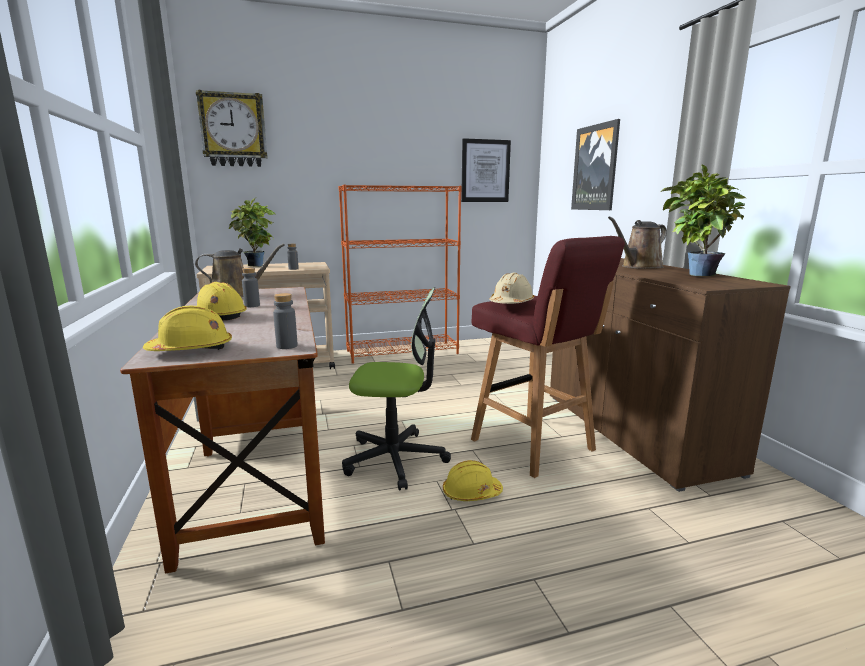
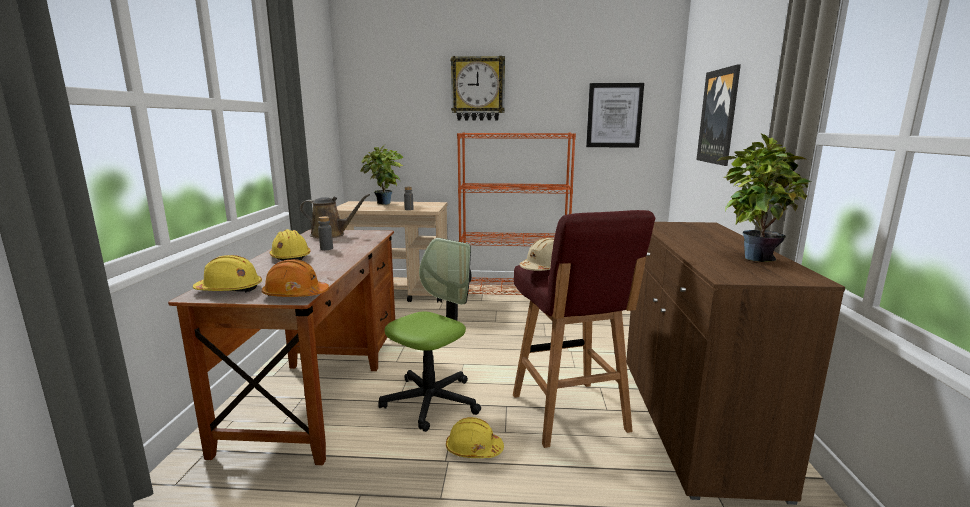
camera: 20 degrees right, 0 degrees up
wall clock [196,90,268,167] -> wall clock moved to [450,56,505,120]
grey bottle [273,293,297,349] -> orange hard hat [262,259,329,297]
office chair [342,287,451,491] -> office chair turned 75 degrees counterclockwise [378,238,481,432]
brown watering can [608,217,667,269] -> none

